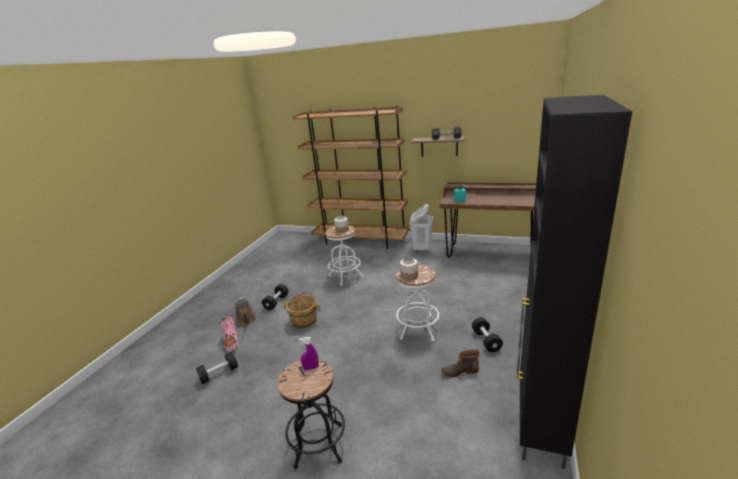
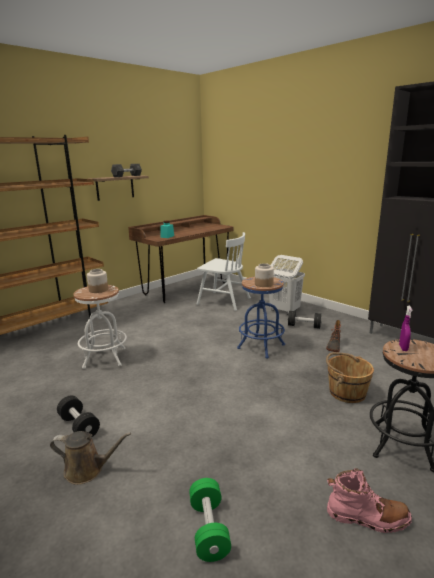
camera: 65 degrees left, 5 degrees down
black dumbbell [196,352,238,384] -> green dumbbell [189,478,231,562]
pink boot [219,314,238,352] -> pink boot moved to [327,468,412,533]
brown bucket [283,292,321,329] -> brown bucket moved to [326,352,374,403]
white stool [396,265,439,341] -> blue stool [237,276,285,358]
white laundry basket [410,204,433,252] -> white laundry basket moved to [269,255,305,315]
none -> white chair [196,232,251,311]

